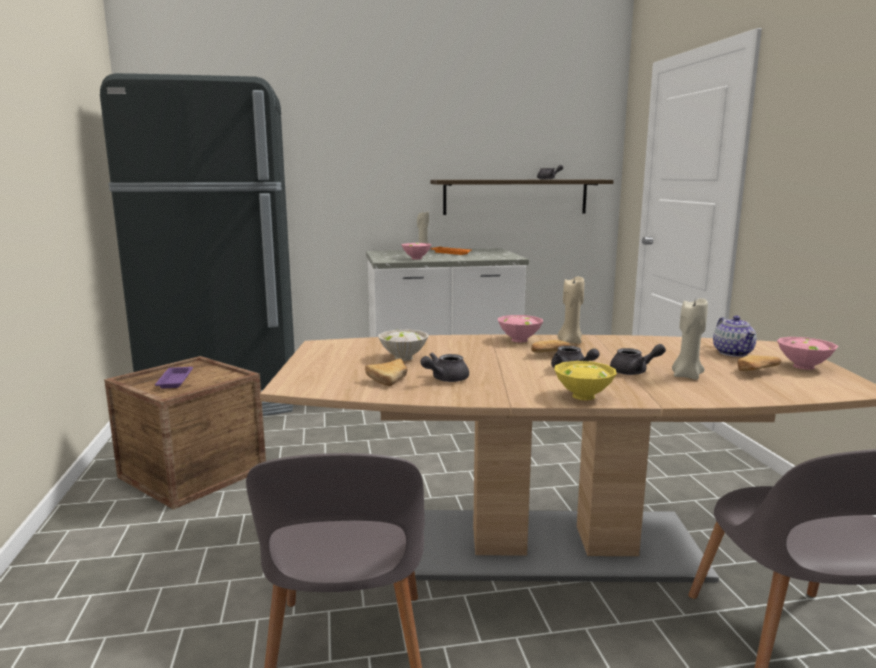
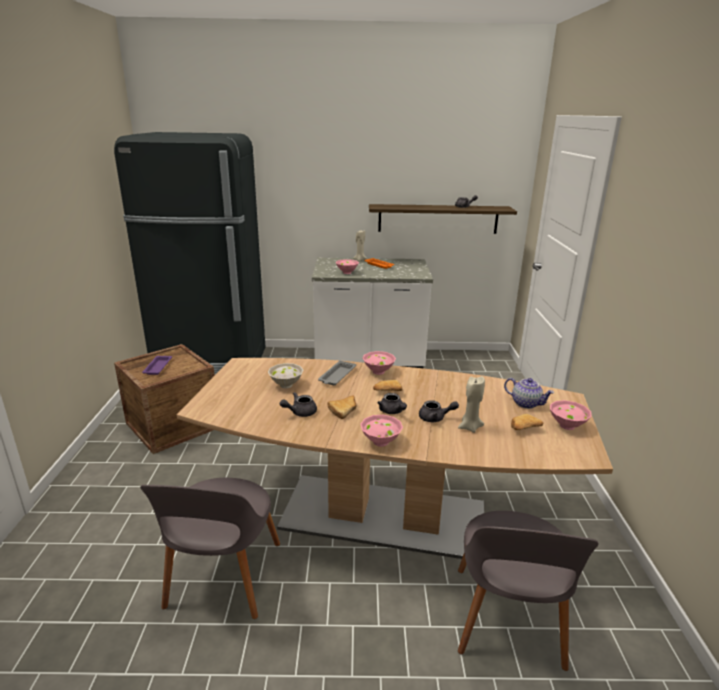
camera: 10 degrees right, 10 degrees up
bread [365,359,408,386] -> bread moved to [328,395,356,419]
yellow bowl [555,361,617,400] -> pink bowl [360,415,403,447]
beige candle [557,276,584,344] -> none
teapot [713,316,757,357] -> teapot turned 60 degrees counterclockwise [504,378,554,409]
none -> grey tray [318,360,356,385]

